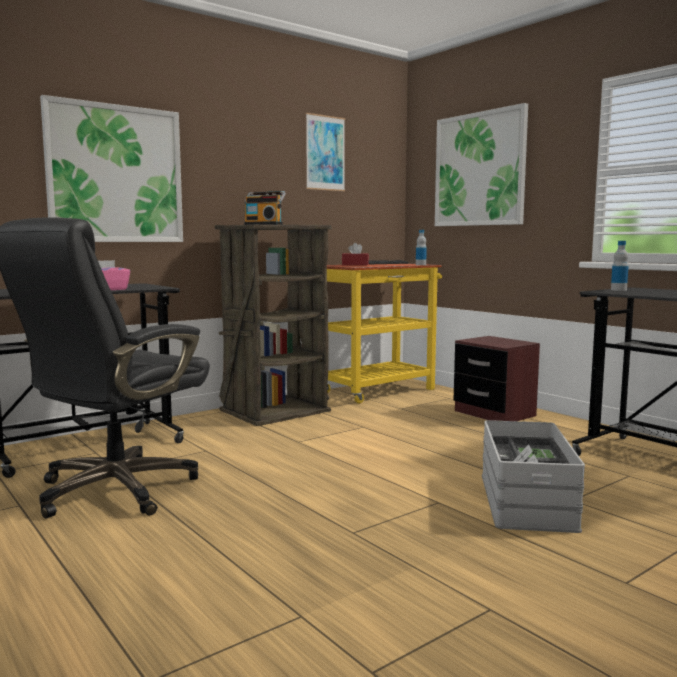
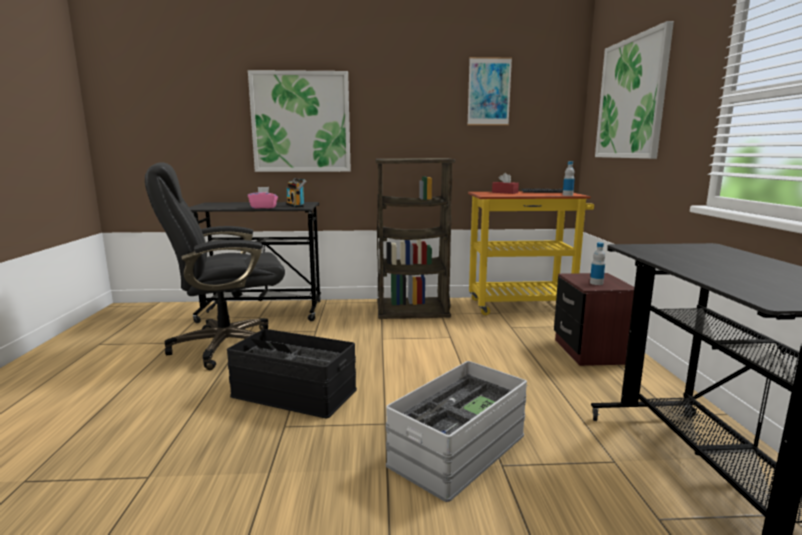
camera: 35 degrees right, 5 degrees up
radio [244,191,286,225] -> radio moved to [286,178,306,208]
bottle [611,241,628,291] -> bottle moved to [590,242,605,285]
none -> black storage box [227,329,357,418]

